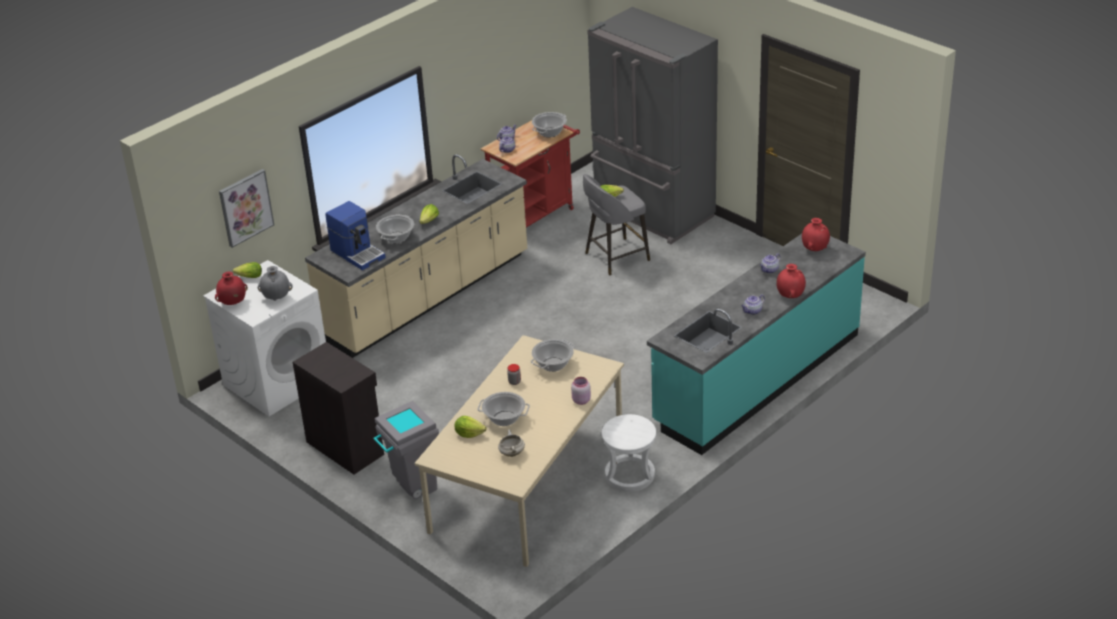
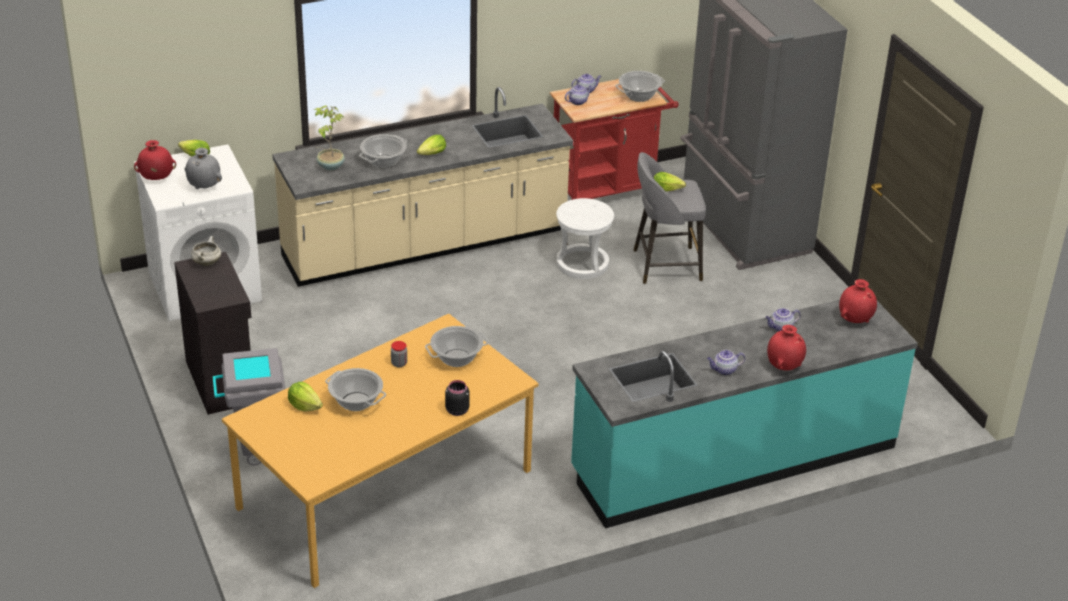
camera: 20 degrees right, 0 degrees up
picture [219,169,274,248] -> none
coffee machine [325,201,386,270] -> potted plant [314,105,345,171]
beige dining table [415,335,624,567] -> orange dining table [222,314,539,588]
white cooking pot [498,430,525,457] -> white cooking pot moved to [191,236,221,266]
pink jar [571,377,591,405] -> black jar [445,380,470,416]
white stool [601,414,656,492] -> white stool moved to [556,198,614,279]

